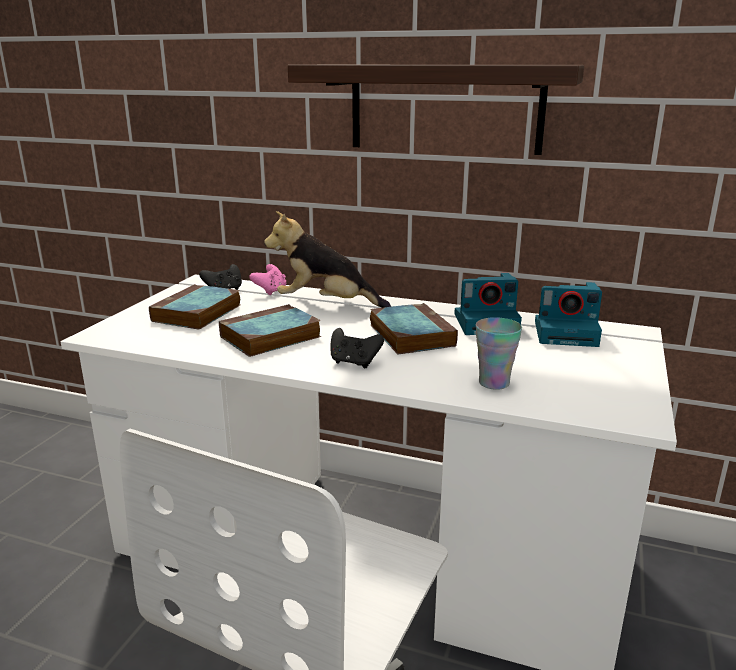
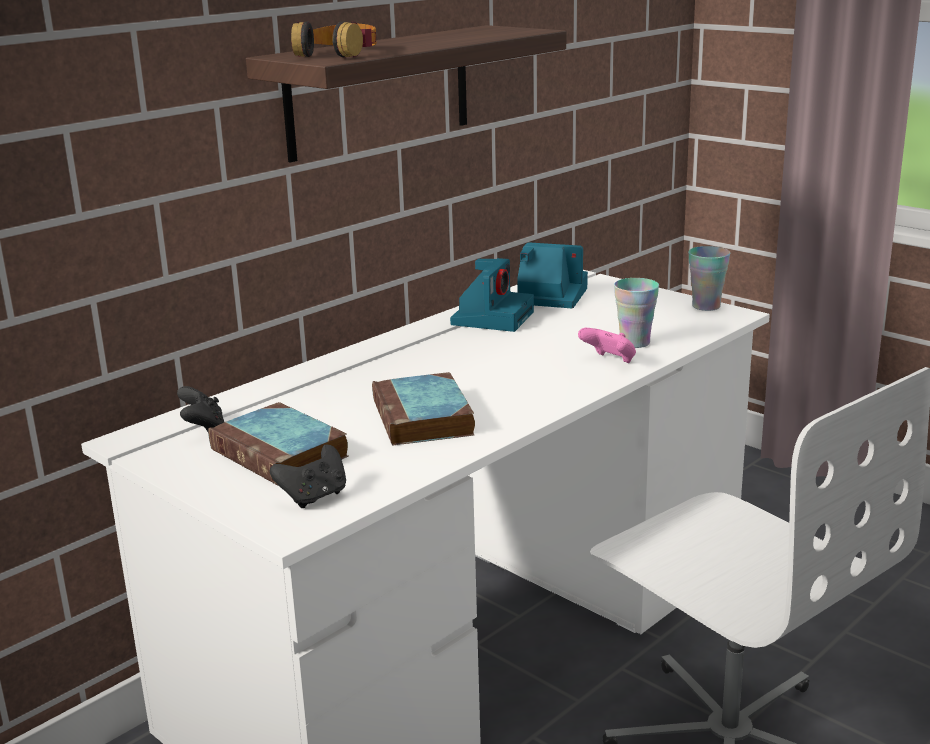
camera: 65 degrees left, 0 degrees up
pink game controller [249,264,287,295] -> pink game controller moved to [578,328,636,363]
plush toy [264,211,391,308] -> none
black game controller [331,328,384,368] -> black game controller moved to [270,445,346,508]
book [370,303,458,354] -> none
camera [535,282,602,347] -> camera turned 105 degrees counterclockwise [517,242,588,308]
none -> headphones [291,21,377,57]
none -> cup [688,246,730,311]

